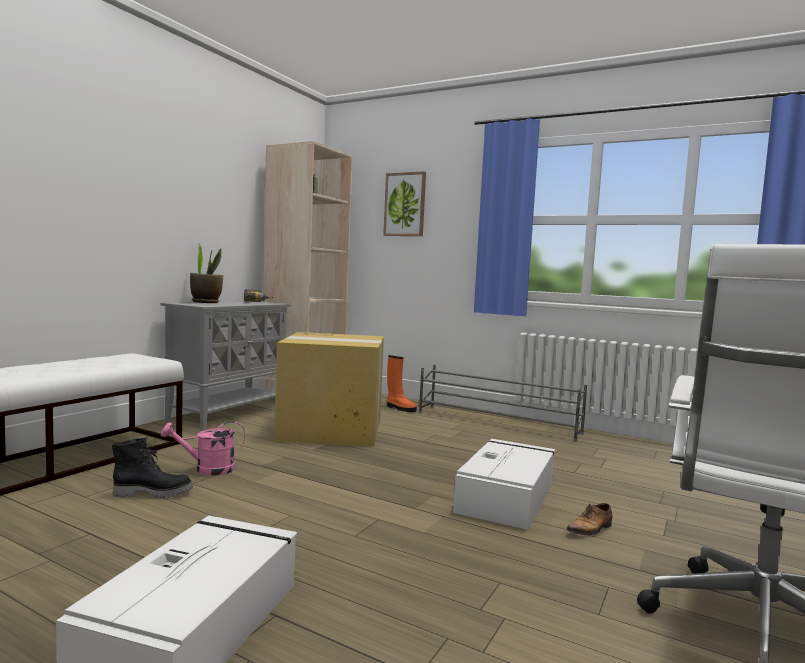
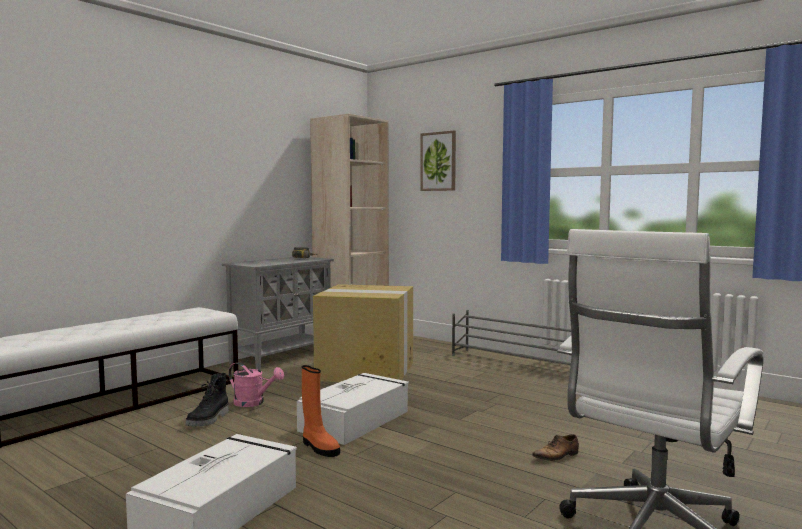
camera: 10 degrees right, 0 degrees up
black boot [112,438,193,498] -> black boot turned 105 degrees clockwise [186,373,229,427]
pink watering can [161,421,245,476] -> pink watering can turned 150 degrees counterclockwise [229,362,284,407]
potted plant [190,244,223,303] -> none
orange boot [387,355,417,412] -> orange boot moved to [302,365,340,457]
white storage box [453,439,555,530] -> white storage box moved to [297,373,409,445]

